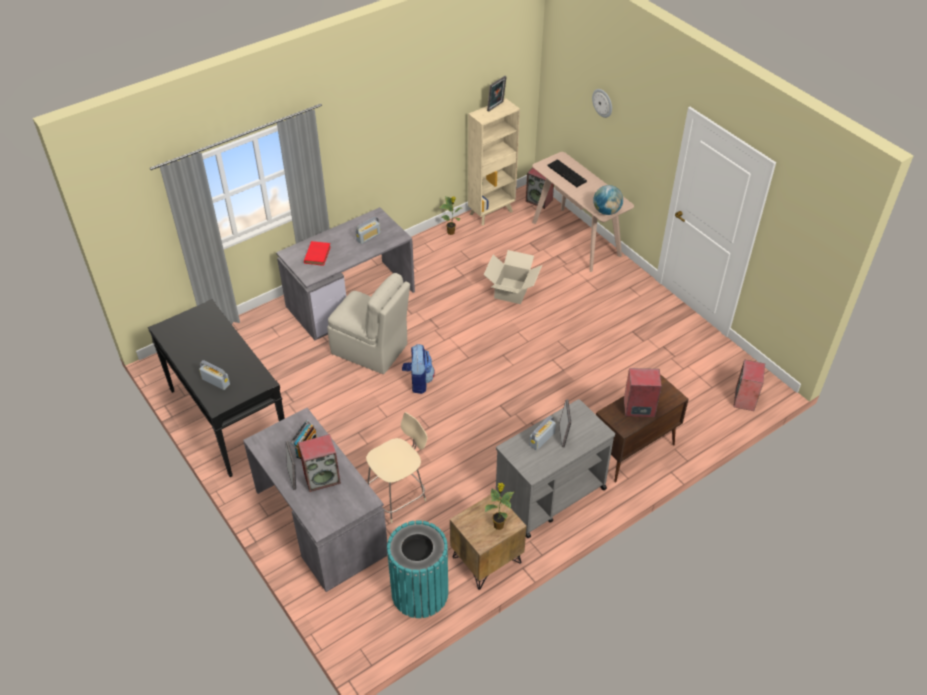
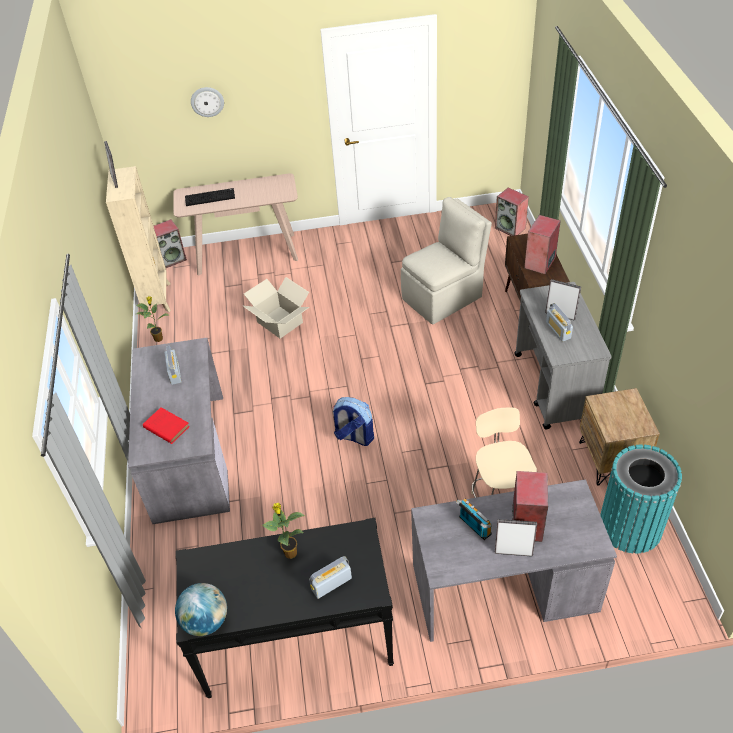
camera: 60 degrees left, 0 degrees up
beige chair [327,273,410,374] -> beige chair moved to [401,197,492,324]
potted plant [485,483,514,530] -> potted plant moved to [262,503,305,559]
globe [593,185,623,215] -> globe moved to [175,583,227,636]

